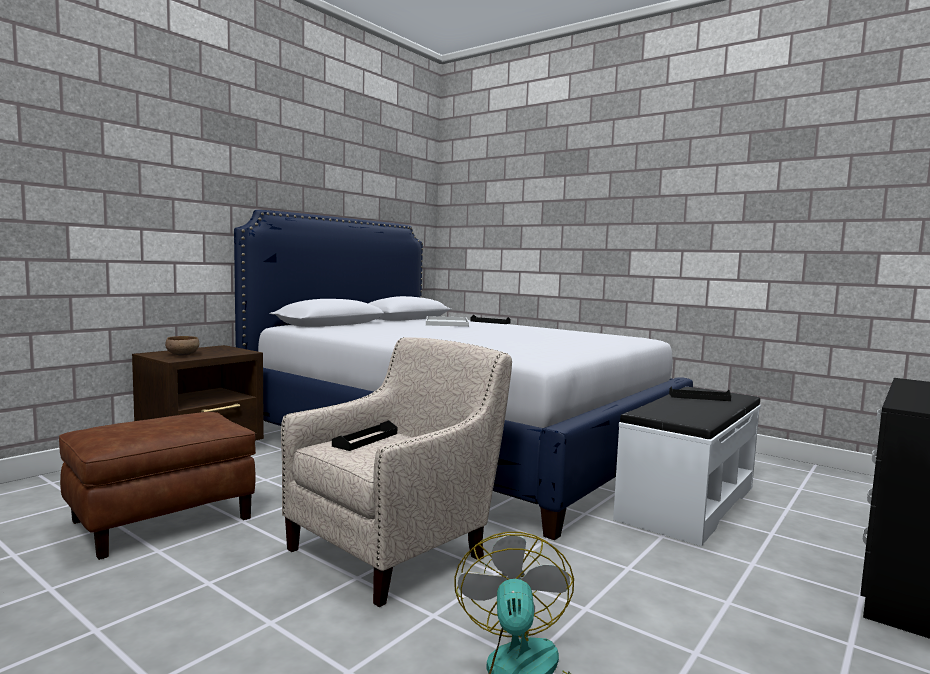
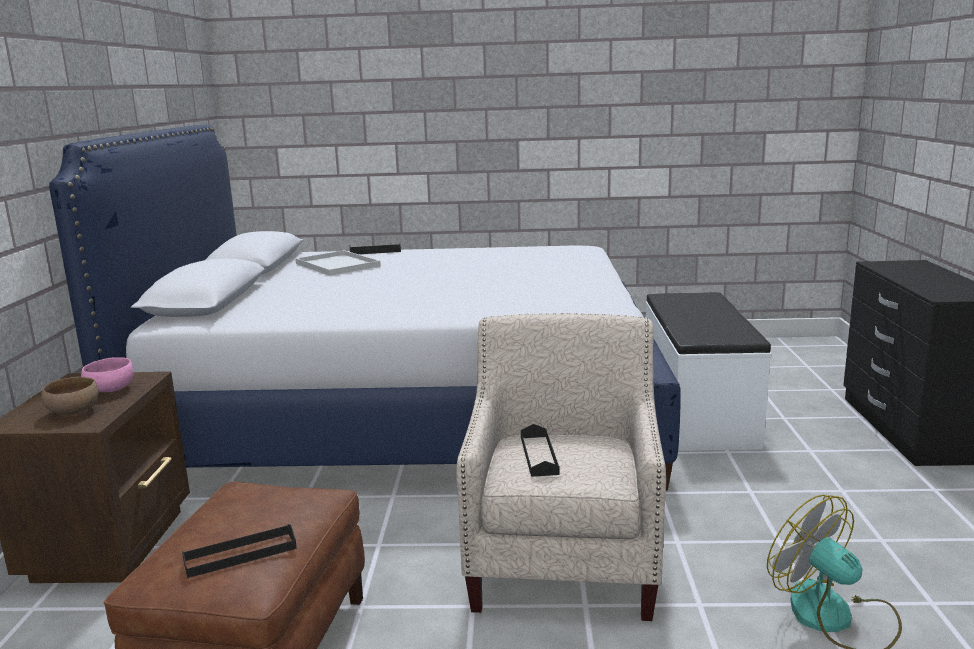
camera: 35 degrees left, 10 degrees up
black tray [669,386,731,401] -> black tray moved to [182,524,297,578]
none -> pink bowl [81,357,134,392]

